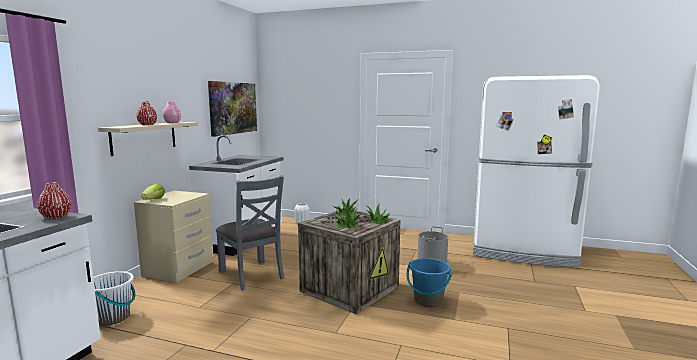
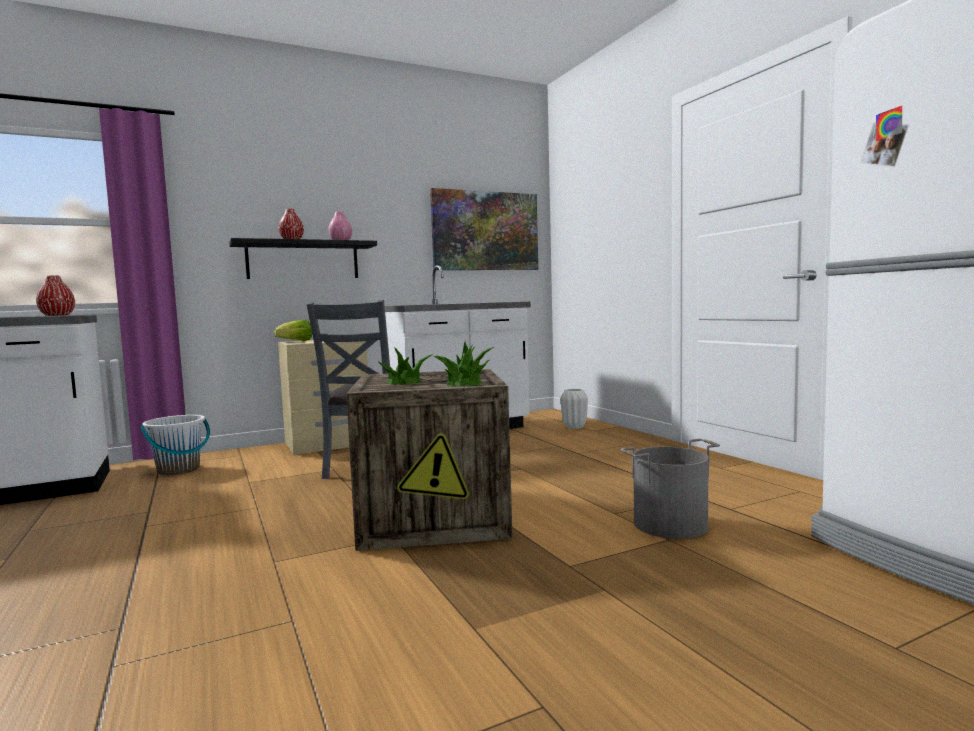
camera: 45 degrees right, 5 degrees down
beige shelf [98,122,198,156] -> black shelf [229,238,377,279]
blue bucket [406,258,453,307] -> none

